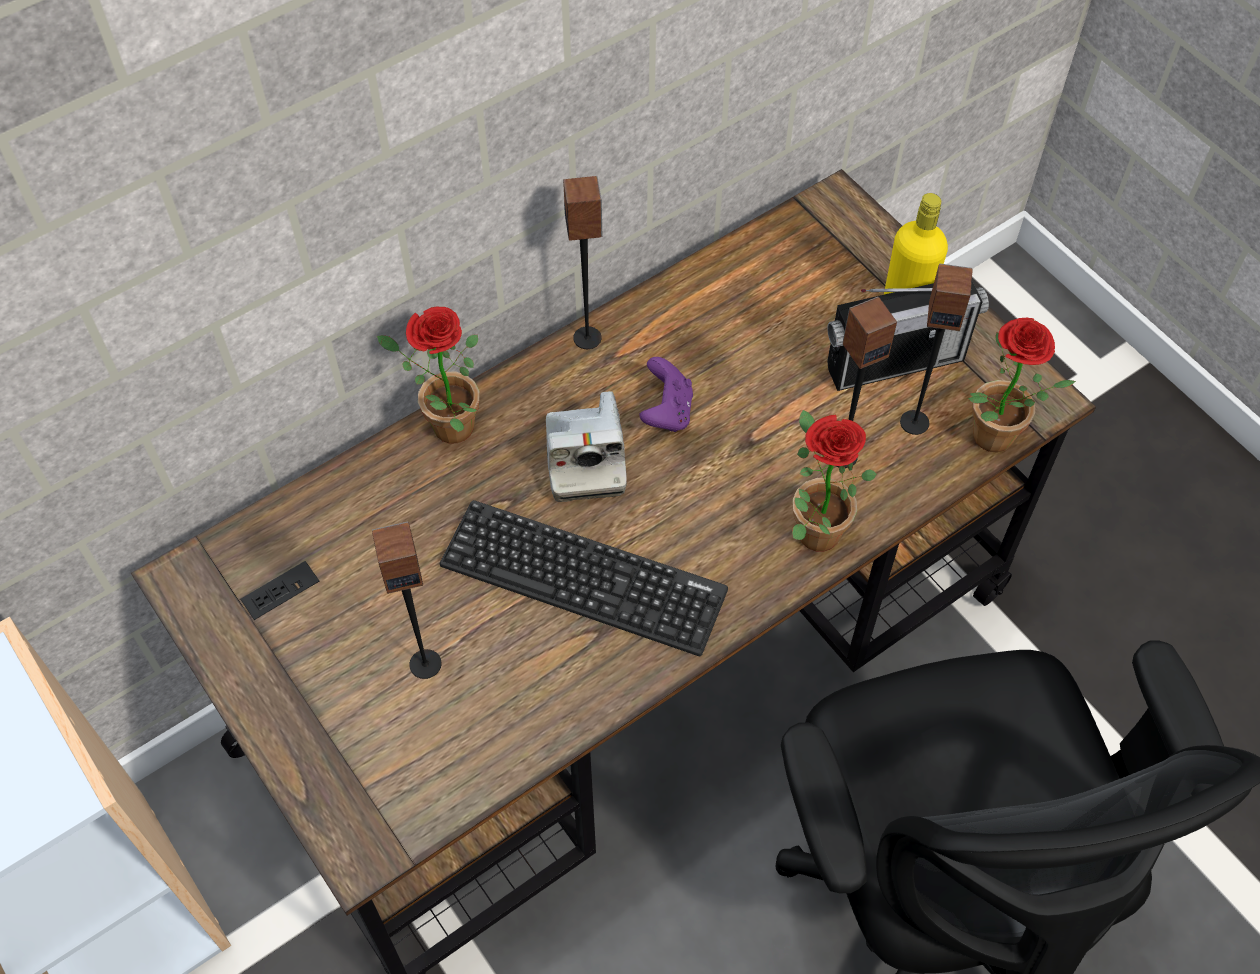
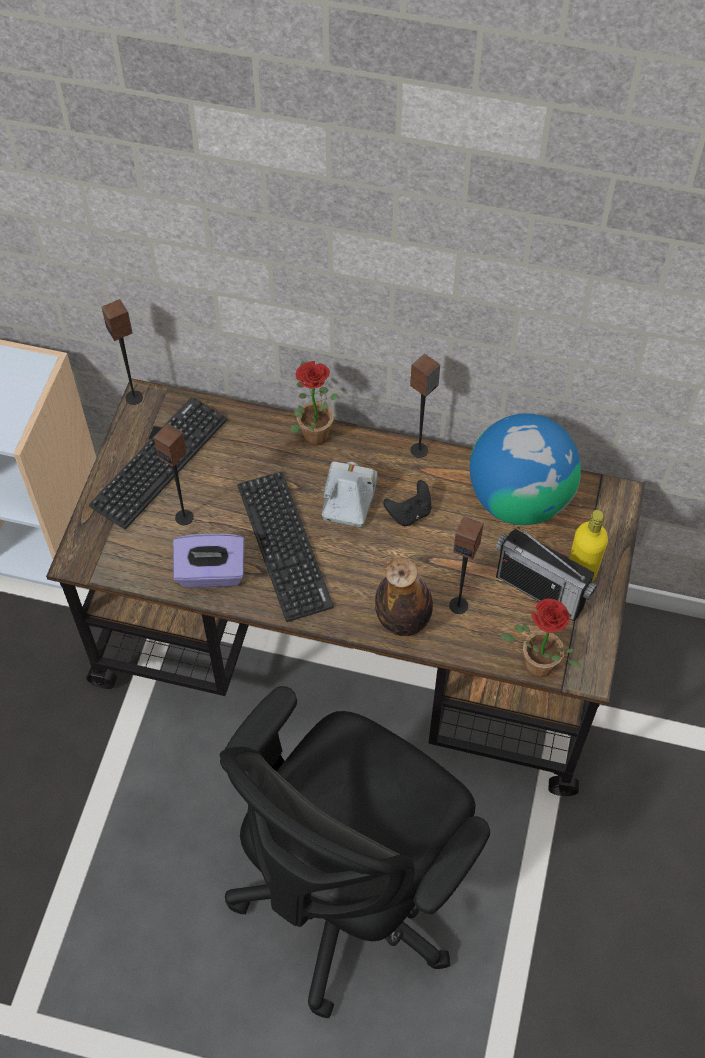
camera: 50 degrees right, 0 degrees up
camera [546,391,627,502] -> camera turned 150 degrees clockwise [322,462,378,527]
purple game controller [639,357,693,432] -> black game controller [383,480,431,526]
potted plant [792,410,877,551] -> bottle [375,557,433,636]
speaker [900,263,973,435] -> speaker moved to [101,299,143,405]
none -> keyboard [89,397,227,529]
none -> purple tissue box [173,534,244,588]
none -> globe [470,414,581,525]

